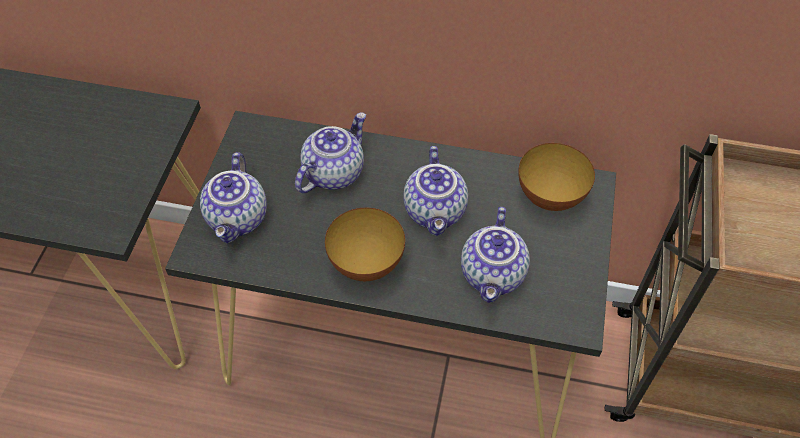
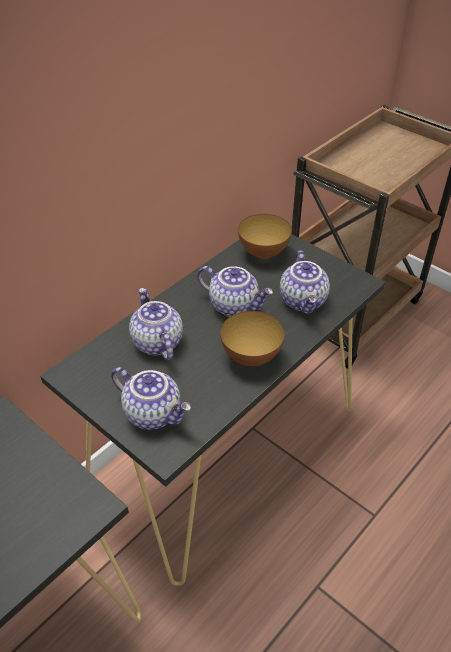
camera: 60 degrees left, 10 degrees down
teapot [461,207,530,303] -> teapot turned 45 degrees clockwise [280,251,330,314]

